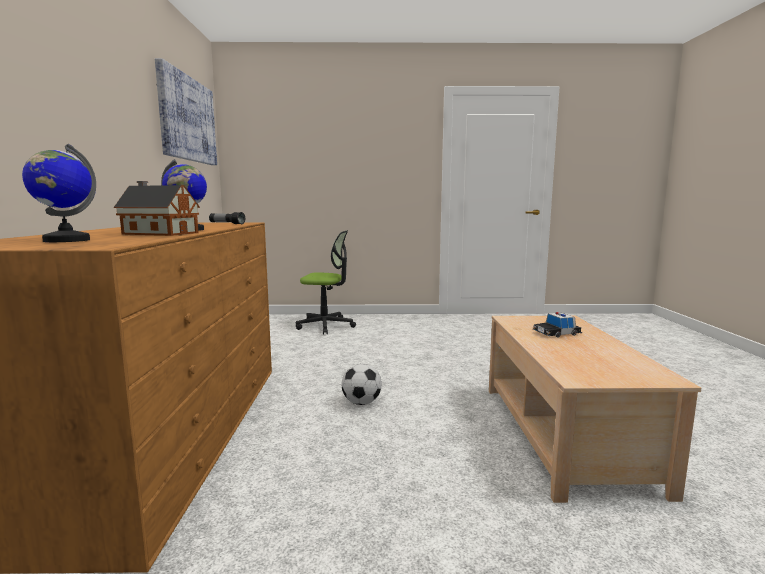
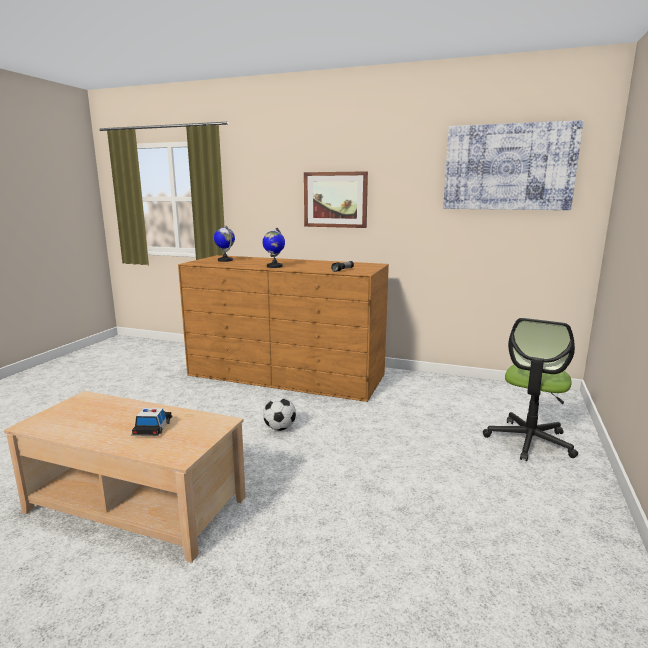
camera: 110 degrees right, 5 degrees up
toy house [114,181,200,236] -> none
none -> picture [304,171,368,228]

